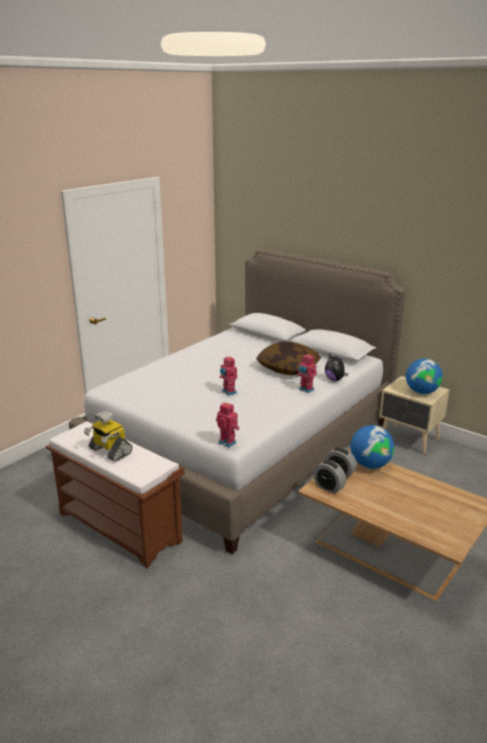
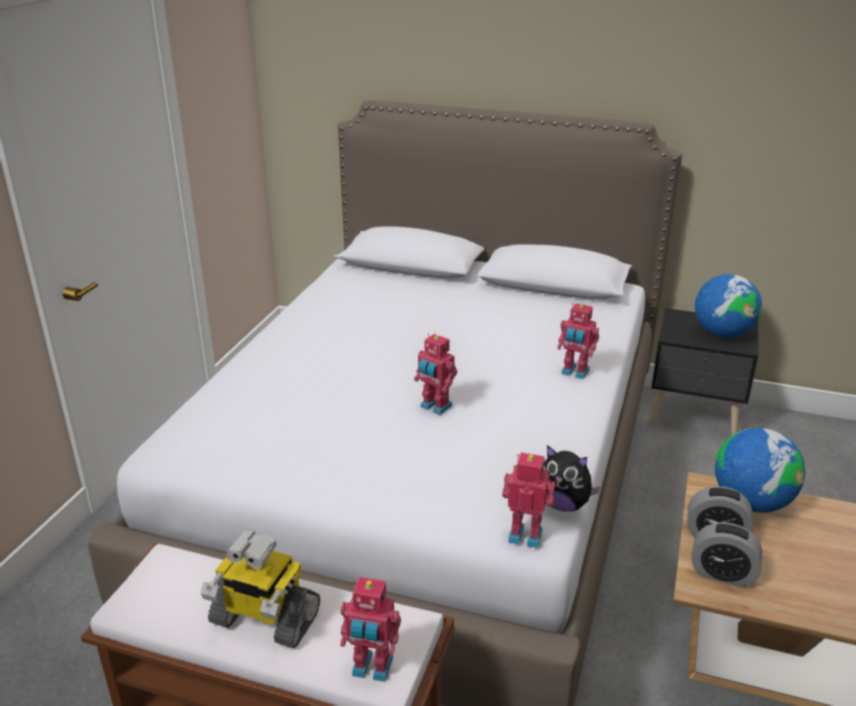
camera: 20 degrees left, 5 degrees up
pillow [256,341,321,375] -> none
plush toy [325,353,348,381] -> plush toy moved to [544,445,600,512]
beige nightstand [380,376,450,454] -> black nightstand [648,308,758,436]
none -> toy robot [340,577,401,682]

